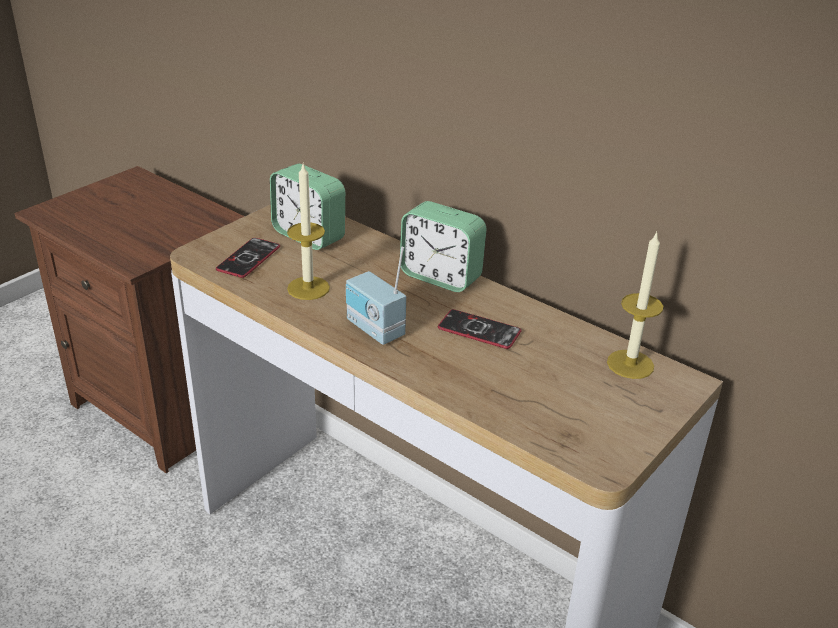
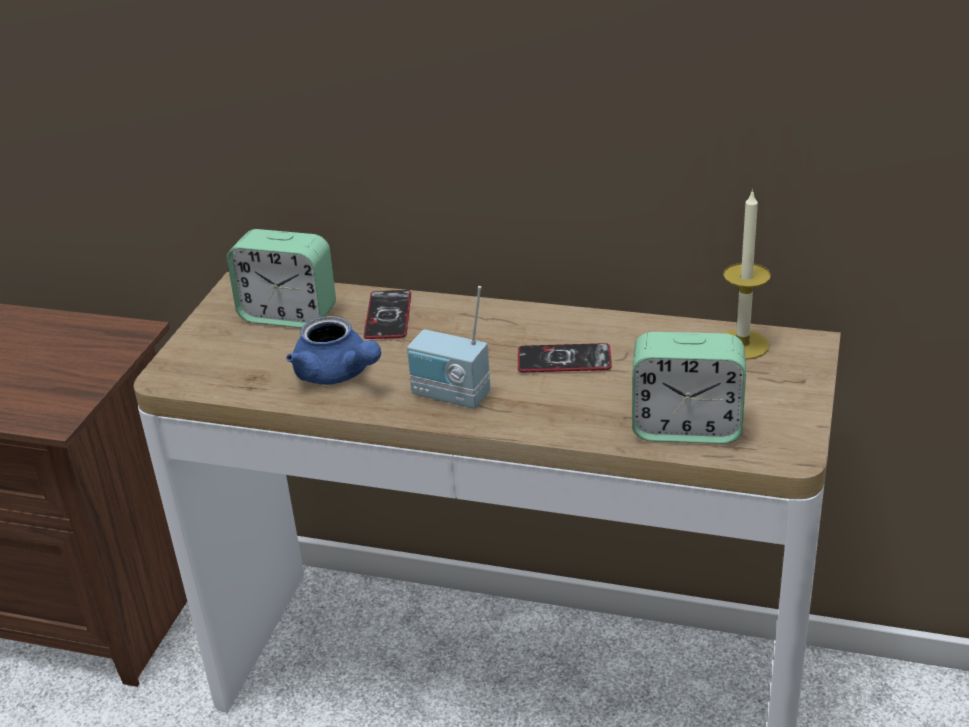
camera: 20 degrees left, 0 degrees up
phone [216,238,280,278] -> phone moved to [364,290,411,339]
candle [287,164,330,300] -> blue teapot [286,316,381,385]
alarm clock [400,201,487,292] -> alarm clock moved to [632,332,746,444]

